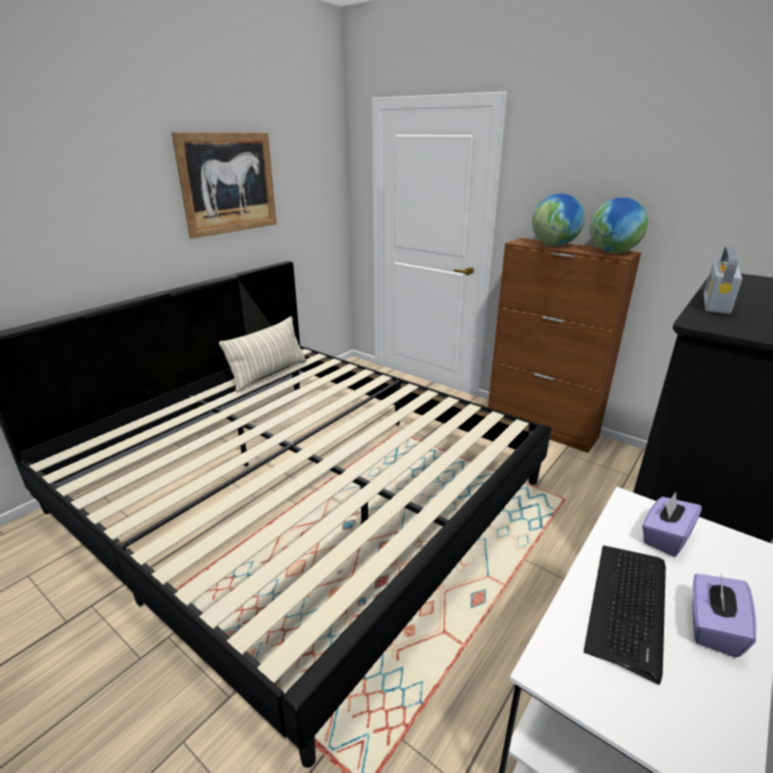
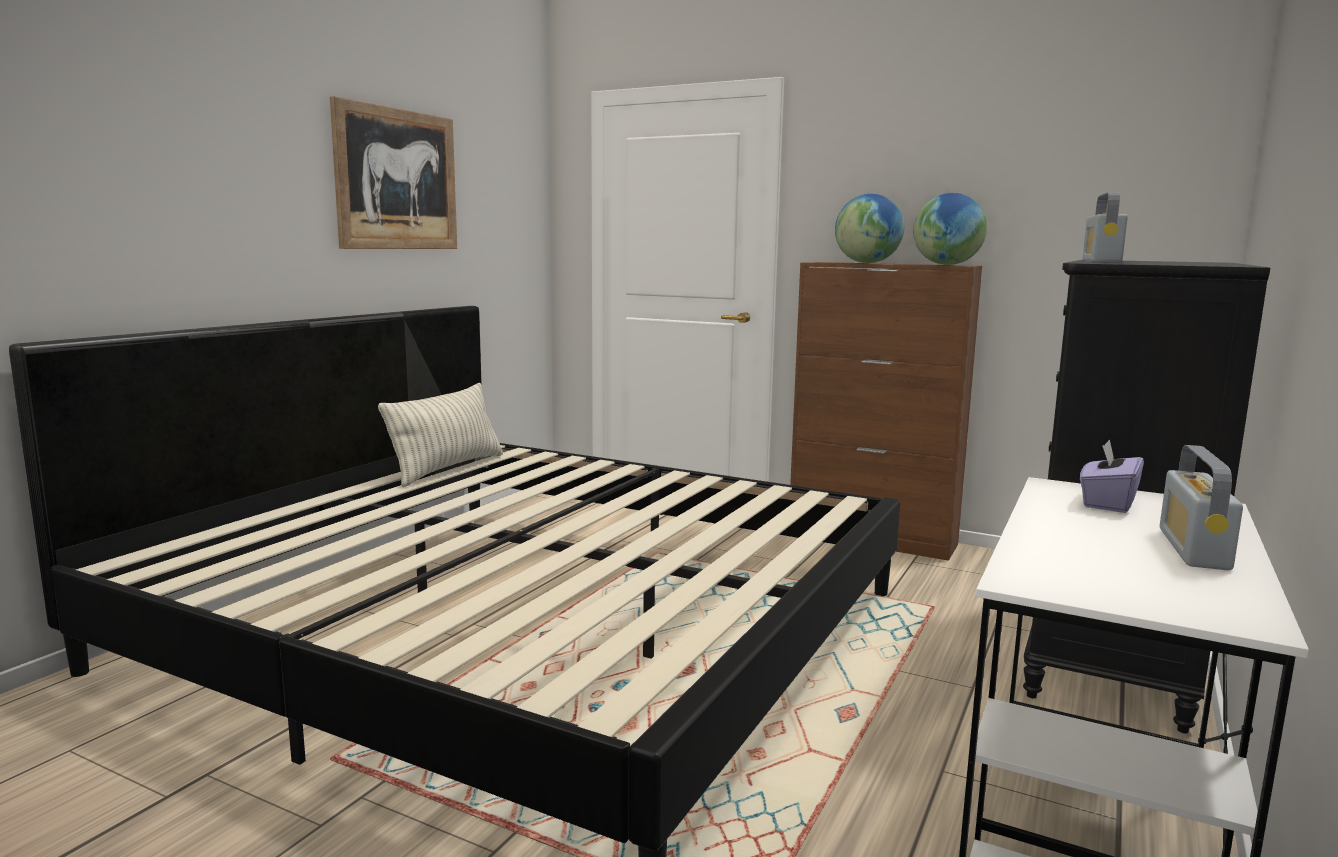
camera: 10 degrees left, 15 degrees down
keyboard [584,545,666,685] -> none
purple tissue box [693,573,757,657] -> radio [1160,445,1243,570]

